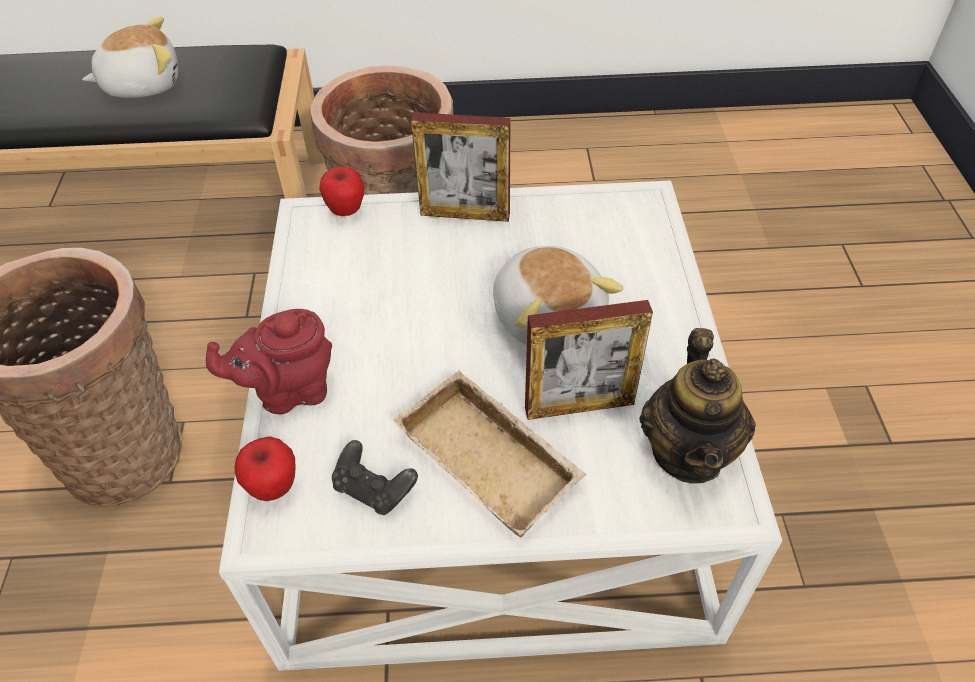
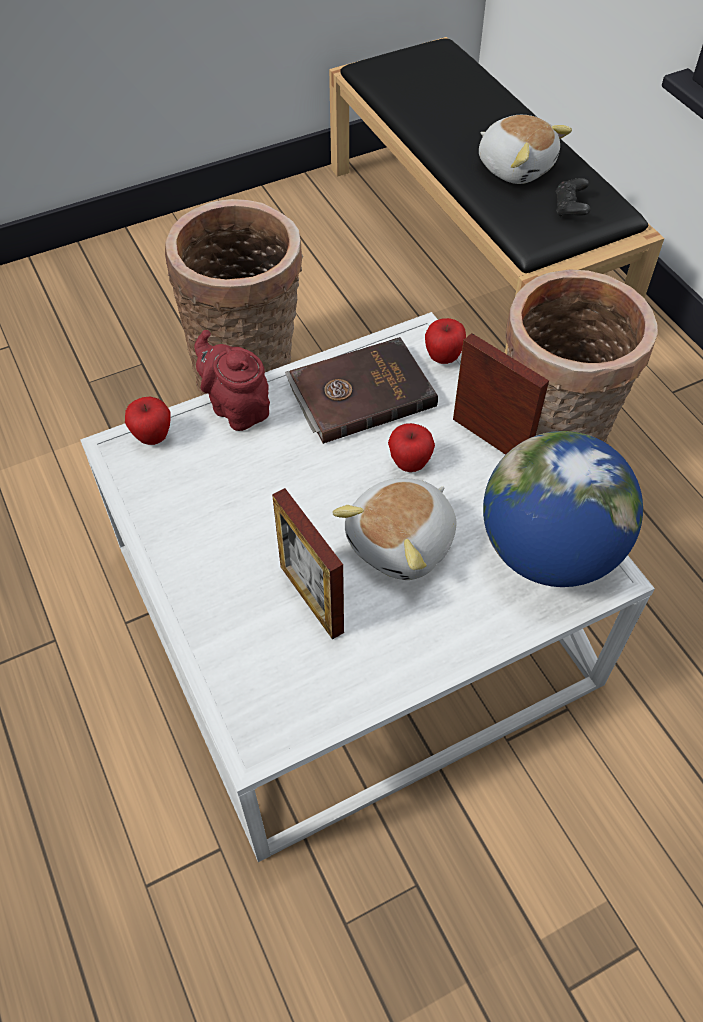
camera: 65 degrees right, 5 degrees up
black game controller [332,440,418,515] -> black game controller moved to [556,178,591,217]
beige tray [393,370,586,537] -> none
picture frame [411,112,511,222] -> picture frame turned 150 degrees clockwise [453,333,549,455]
teapot [640,328,756,484] -> none
none -> brown book [285,337,438,444]
none -> apple [388,423,435,472]
none -> globe [483,431,643,587]

